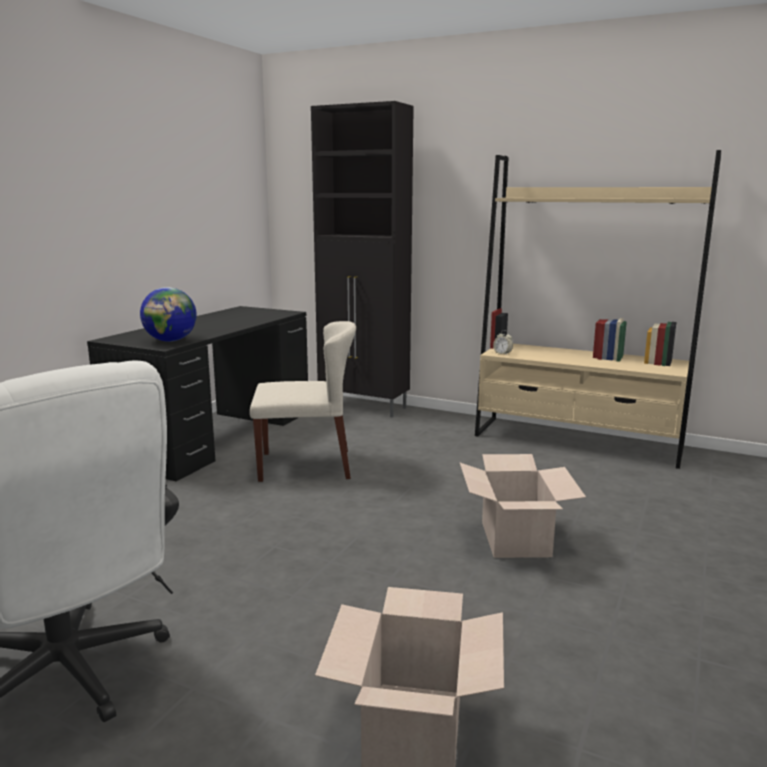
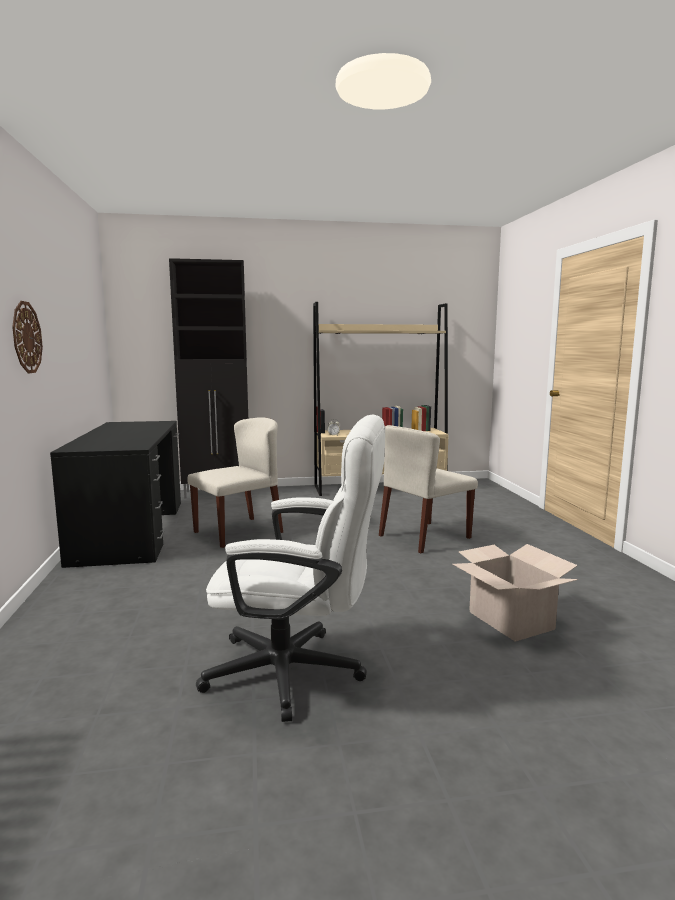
camera: 35 degrees left, 5 degrees down
globe [140,287,197,342] -> none
cardboard box [460,454,586,558] -> beige chair [379,425,478,553]
none -> wall clock [12,301,43,374]

